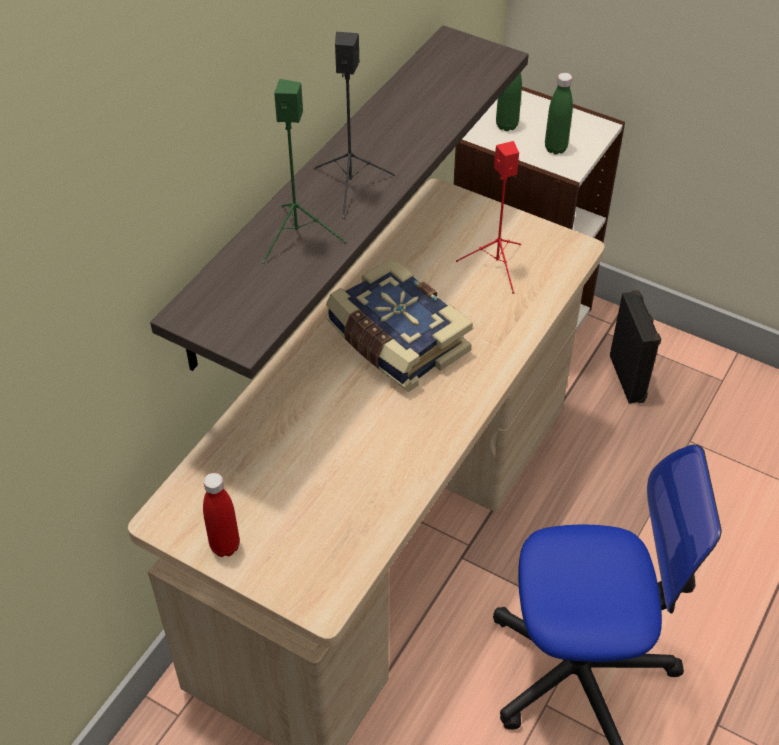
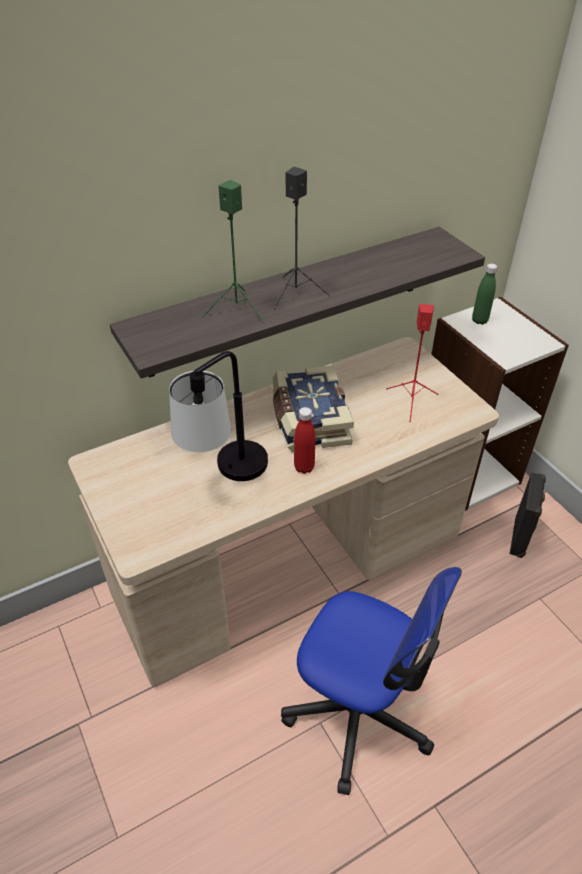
camera: 30 degrees right, 5 degrees down
red bottle [203,473,240,557] -> red bottle moved to [294,407,315,474]
green bottle [545,73,573,154] -> none
none -> table lamp [169,351,268,481]

